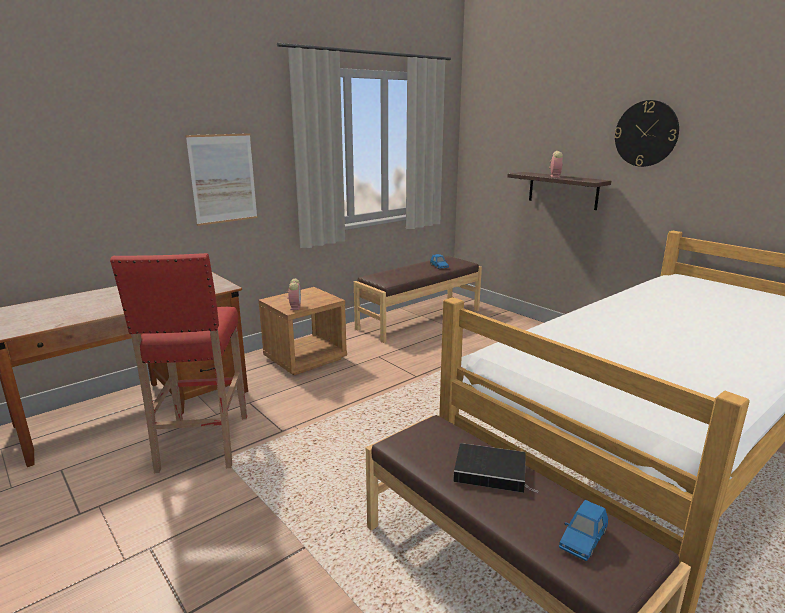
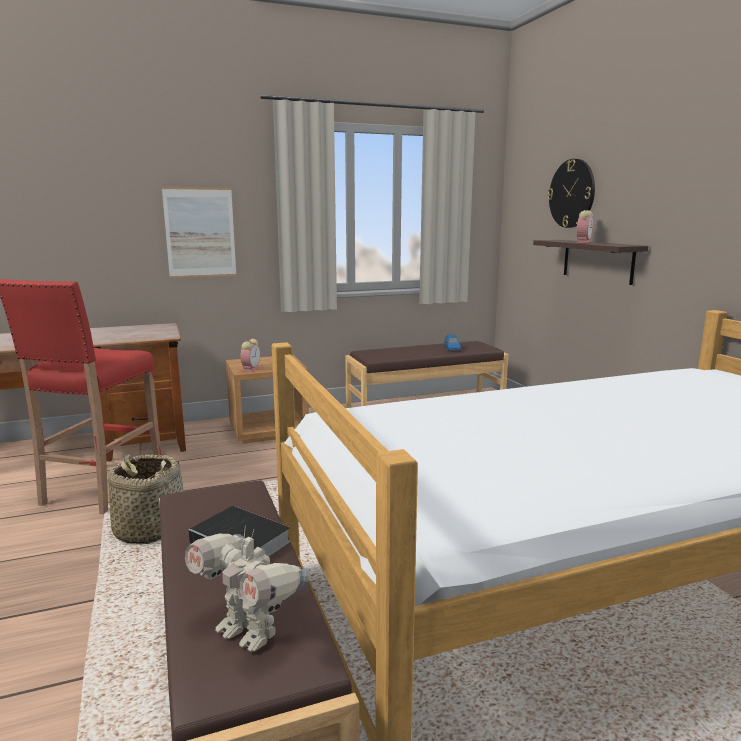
camera: 20 degrees right, 5 degrees down
blue toy car [559,500,608,561] -> toy robot [185,526,309,652]
wall clock [614,100,679,167] -> wall clock moved to [547,159,595,228]
none -> basket [108,454,184,544]

